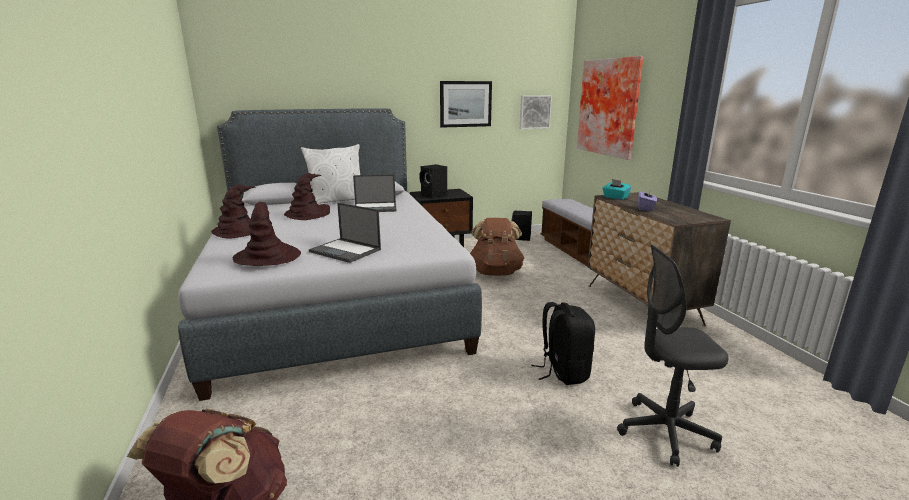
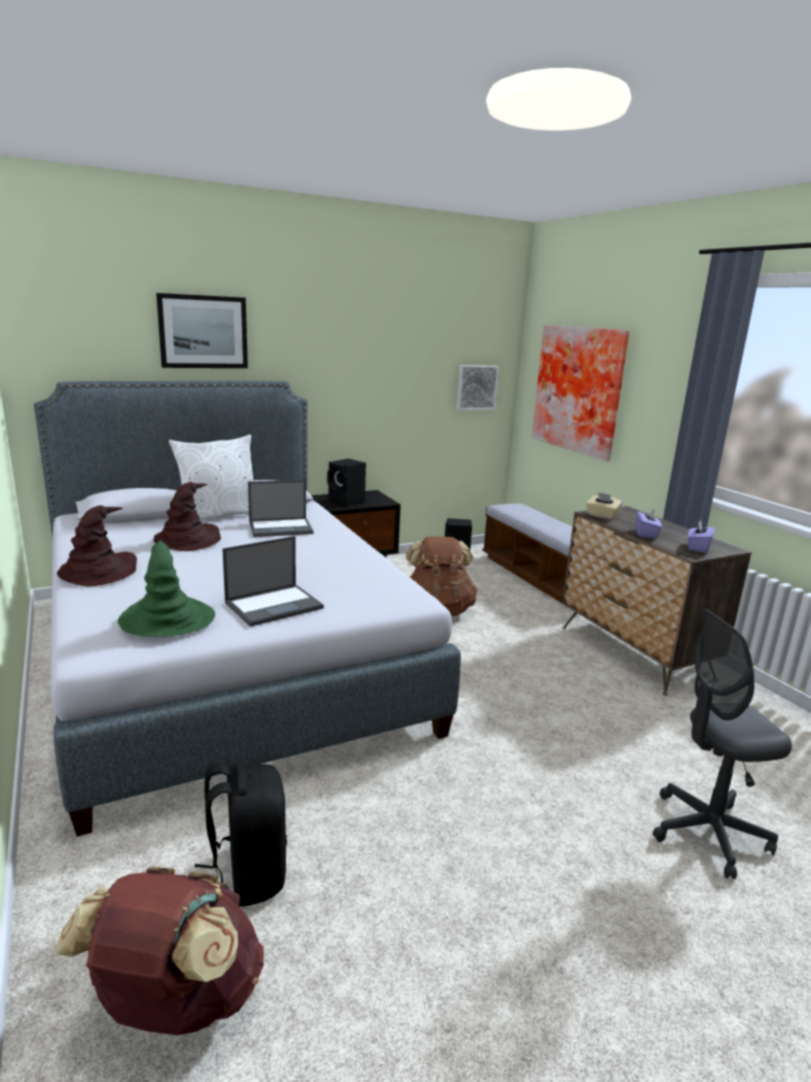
camera: 10 degrees left, 0 degrees up
brown hat [233,202,301,266] -> green hat [118,541,215,637]
laptop [309,203,381,263] -> laptop turned 60 degrees counterclockwise [222,536,324,627]
picture [440,81,492,128] -> picture moved to [156,293,248,368]
black backpack [531,302,595,385] -> black backpack moved to [194,763,287,907]
turquoise tissue box [602,179,631,200] -> beige tissue box [586,492,623,520]
none -> purple tissue box [688,520,715,553]

